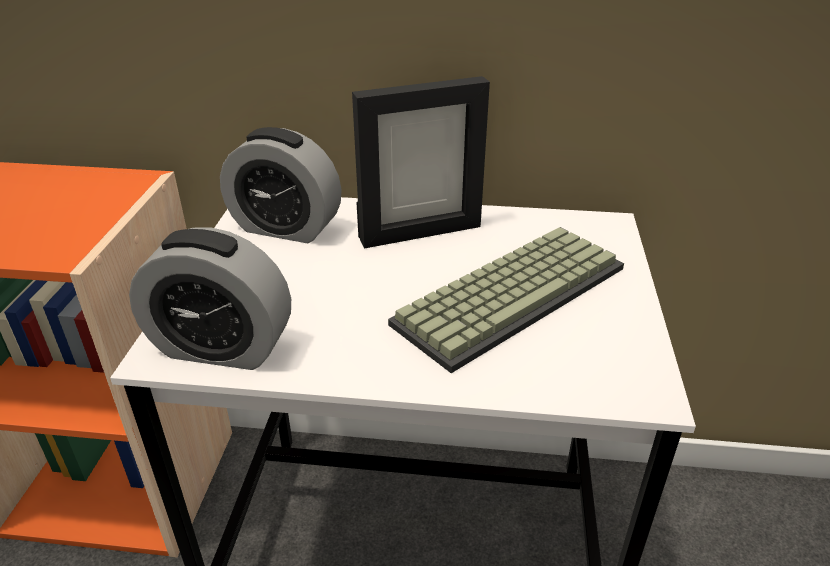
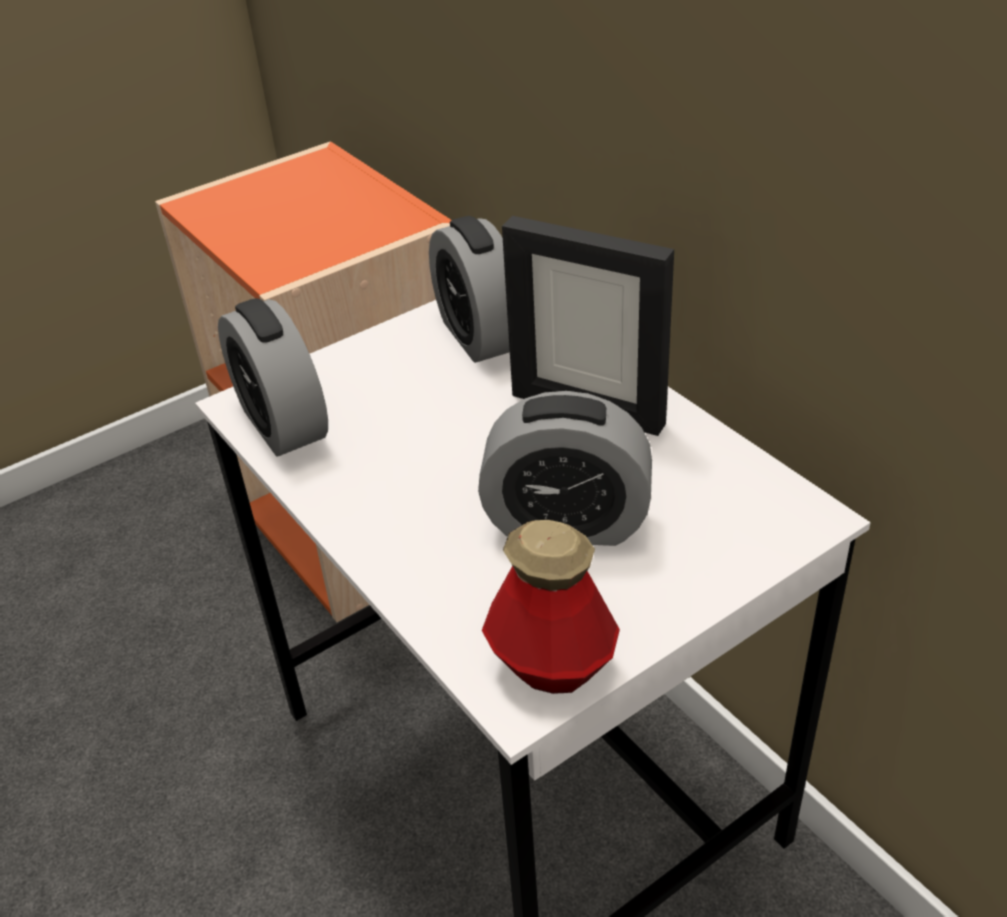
camera: 50 degrees right, 5 degrees up
keyboard [388,227,624,373] -> alarm clock [478,391,652,546]
none -> bottle [482,520,620,694]

